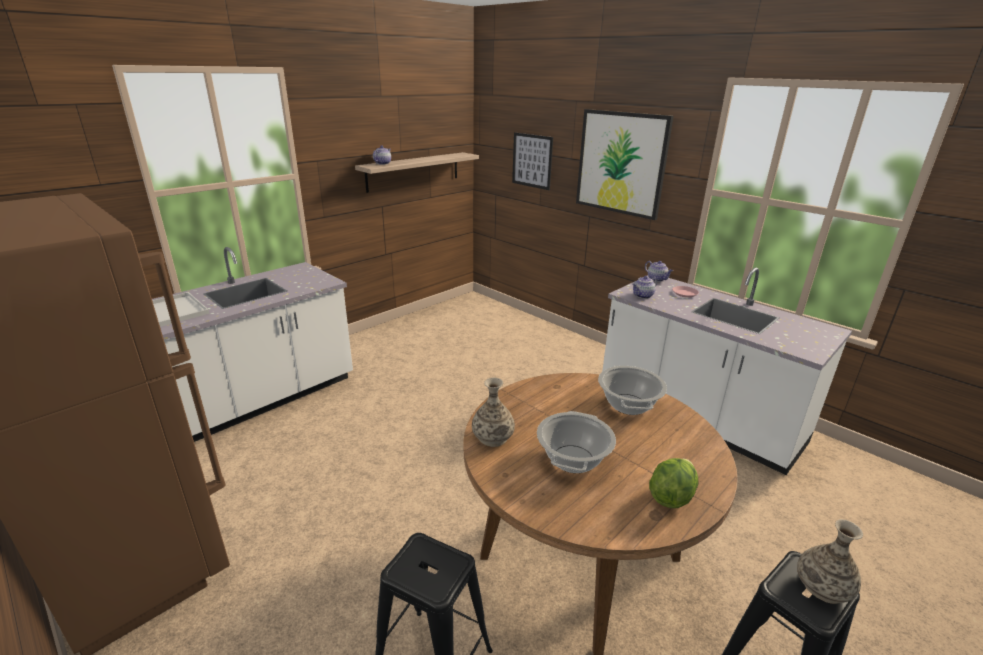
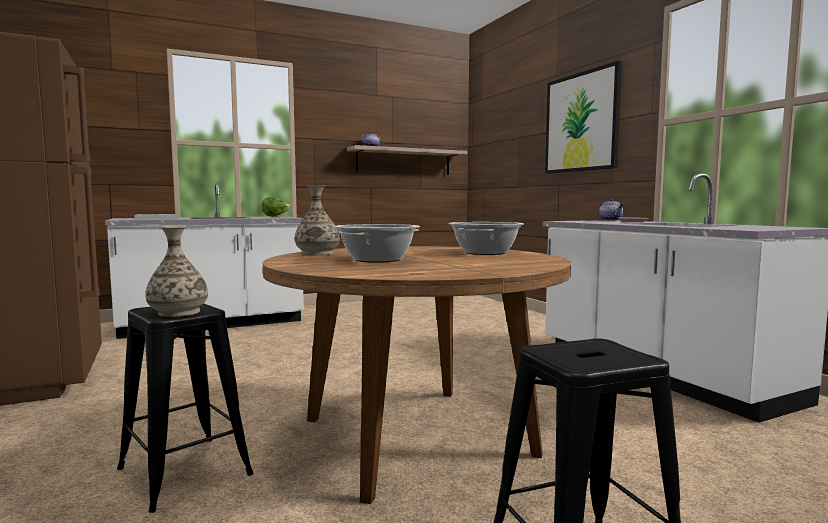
camera: 20 degrees right, 20 degrees down
picture [512,132,553,190] -> none
teapot [632,276,657,299] -> none
lettuce [649,458,698,508] -> lettuce moved to [262,197,291,217]
vase [797,519,863,604] -> vase moved to [145,226,208,317]

